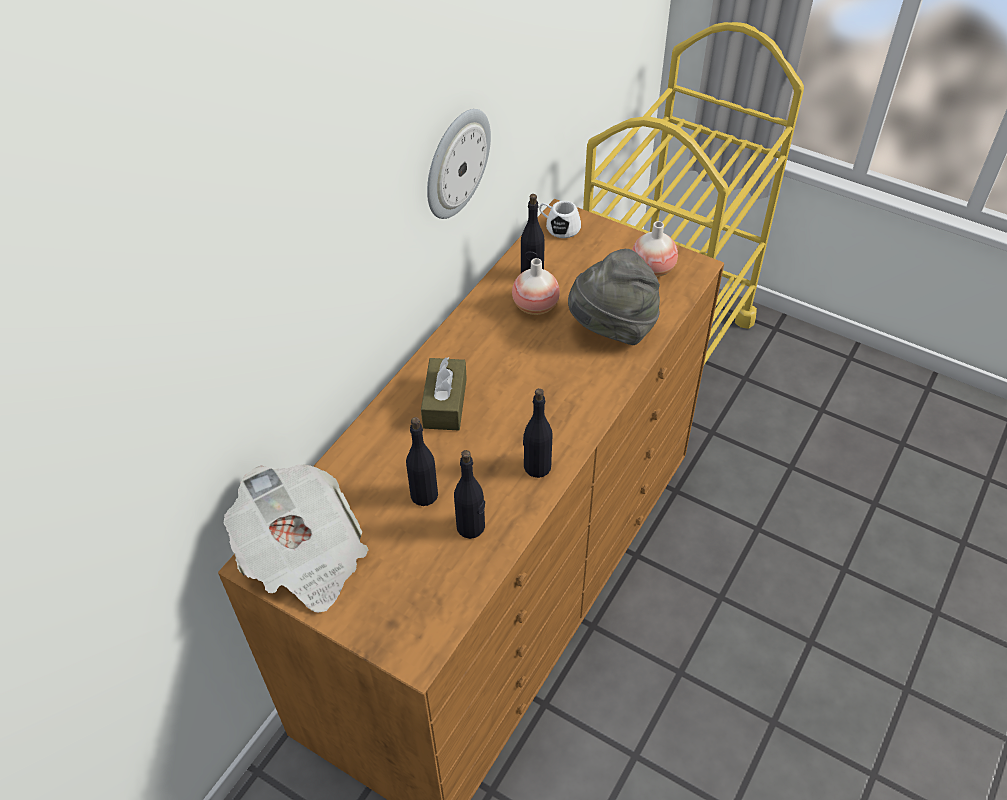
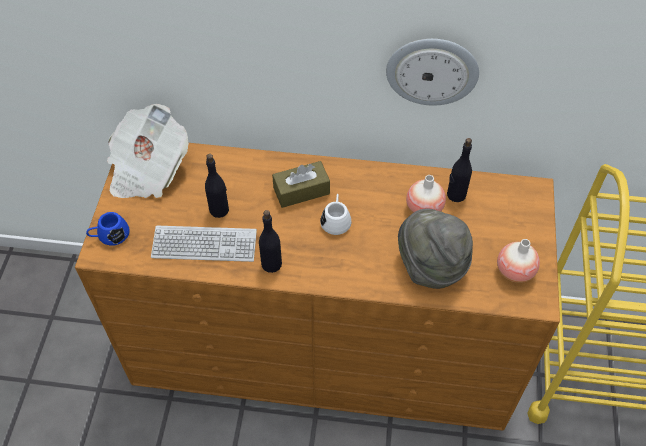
camera: 65 degrees right, 5 degrees up
black bottle [454,450,485,539] -> keyboard [151,226,257,262]
white mug [539,201,581,238] -> white mug moved to [320,194,351,235]
none -> blue mug [86,212,130,246]

